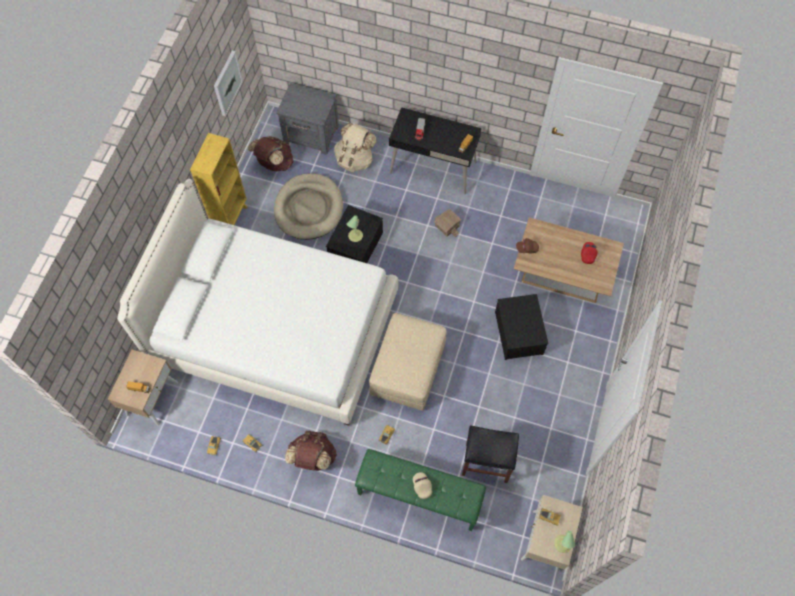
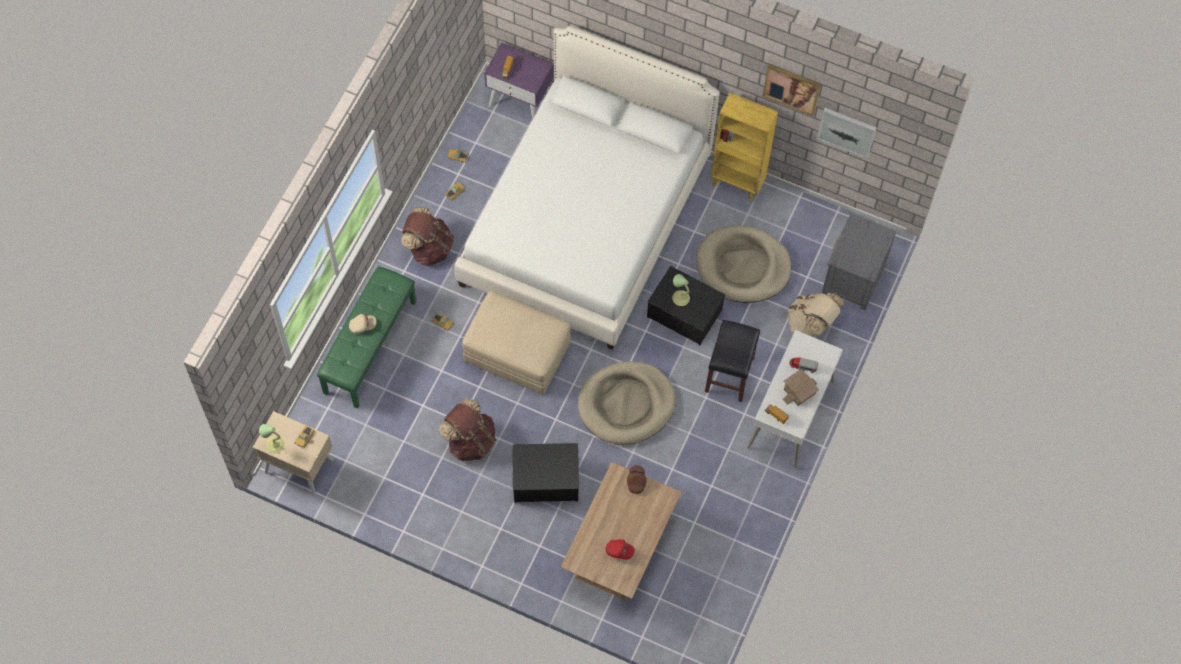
camera: 95 degrees right, 0 degrees up
beige nightstand [108,350,178,426] -> purple nightstand [484,42,554,120]
brown backpack [248,136,294,171] -> brown backpack moved to [439,398,496,461]
black desk [389,107,482,194] -> white desk [747,330,843,468]
toy house [434,209,462,237] -> toy house moved to [783,369,819,406]
black stool [462,425,519,483] -> black stool moved to [705,320,760,402]
none -> beige dog bed [578,361,676,445]
none -> picture [762,64,821,116]

